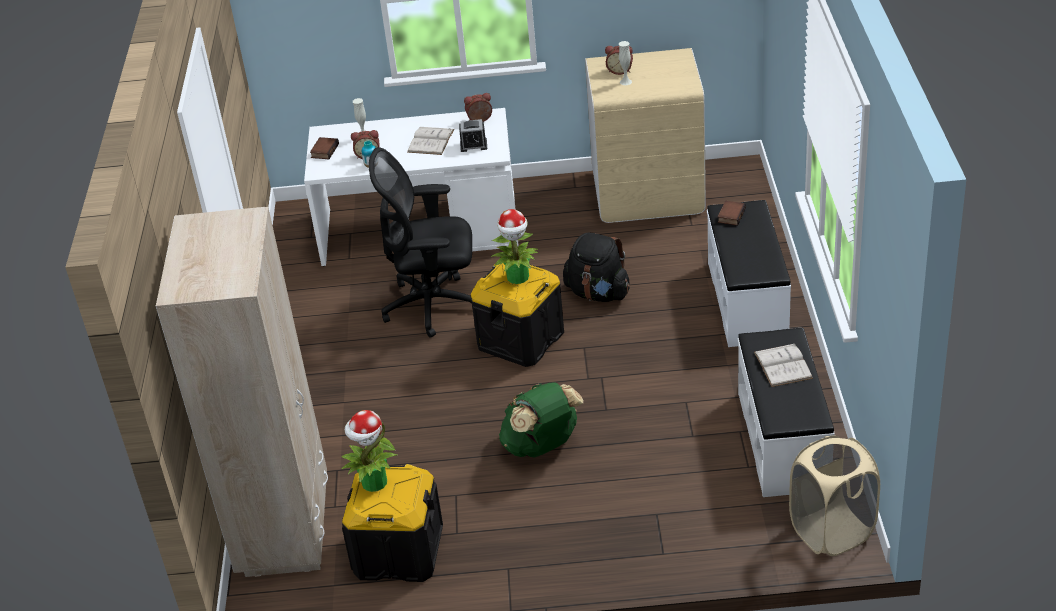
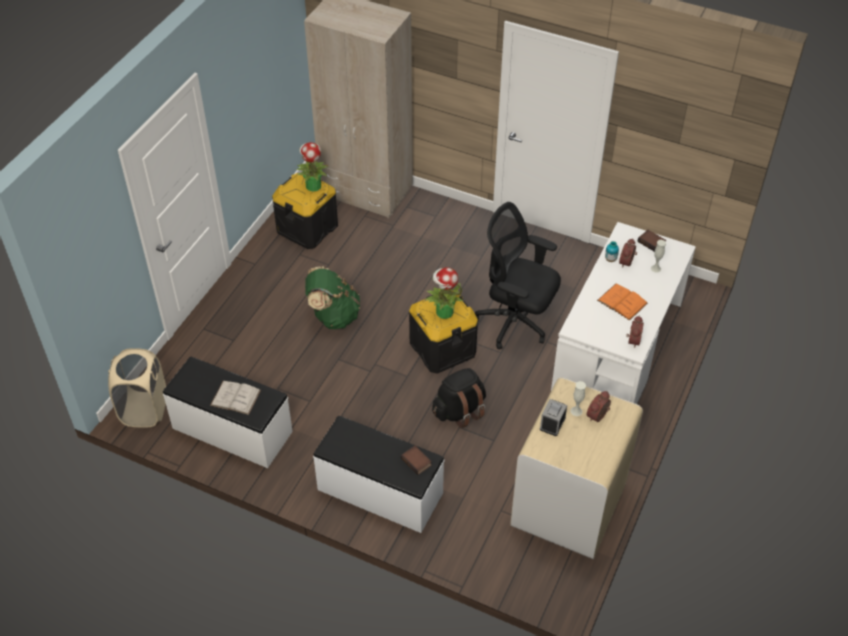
camera: 115 degrees right, 10 degrees up
black office chair [369,147,472,338] -> black office chair turned 90 degrees counterclockwise [475,202,561,349]
white book [407,127,455,155] -> orange book [597,284,648,321]
alarm clock [459,119,487,152] -> alarm clock moved to [540,399,567,436]

